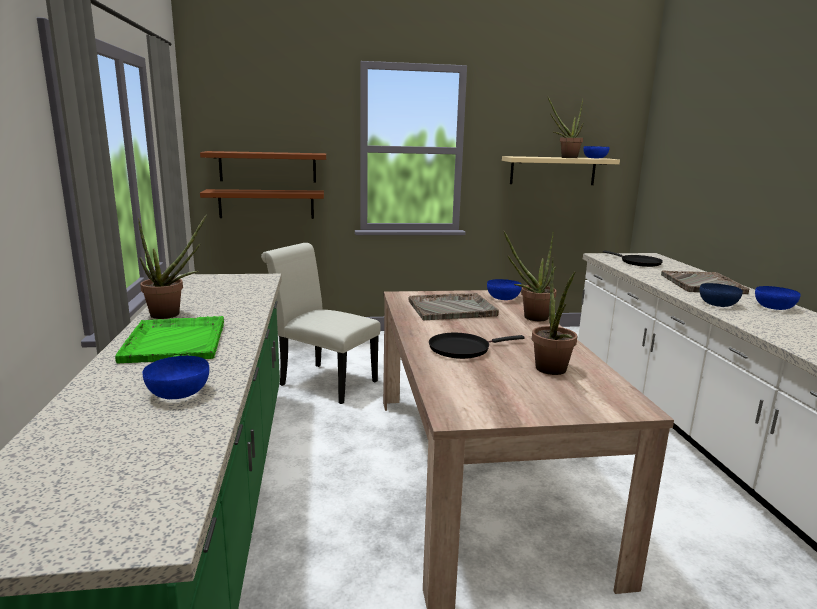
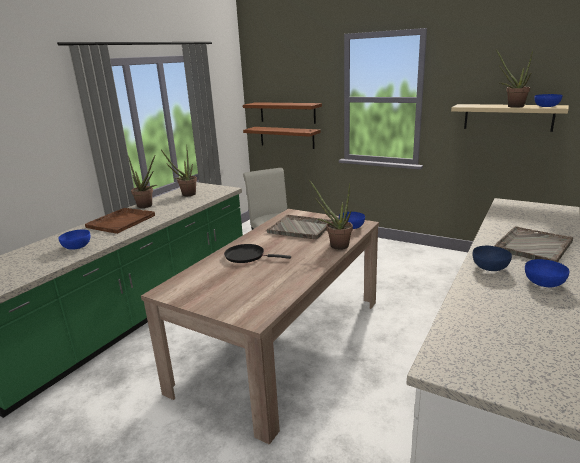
camera: 40 degrees right, 5 degrees up
green tray [115,316,224,363] -> brown tray [85,208,155,234]
potted plant [532,258,577,375] -> potted plant moved to [161,145,197,196]
black frying pan [603,251,663,267] -> none

